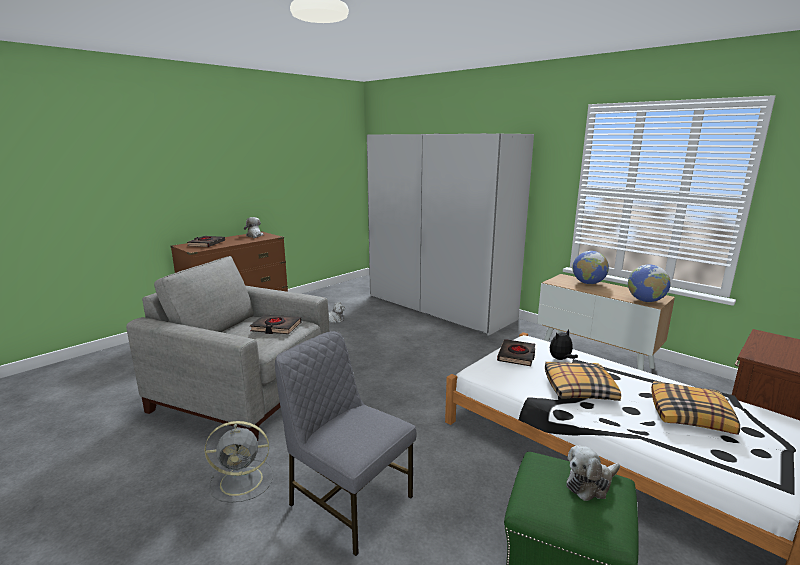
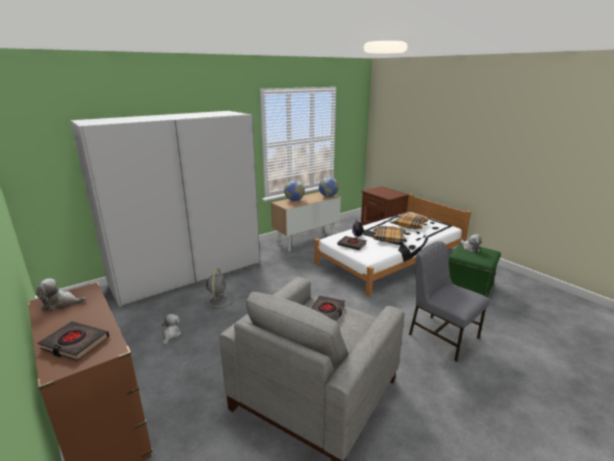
camera: 80 degrees left, 5 degrees up
grey fan [205,421,273,503] -> grey fan moved to [204,268,234,310]
grey chair [275,331,417,556] -> grey chair turned 90 degrees clockwise [409,241,489,362]

